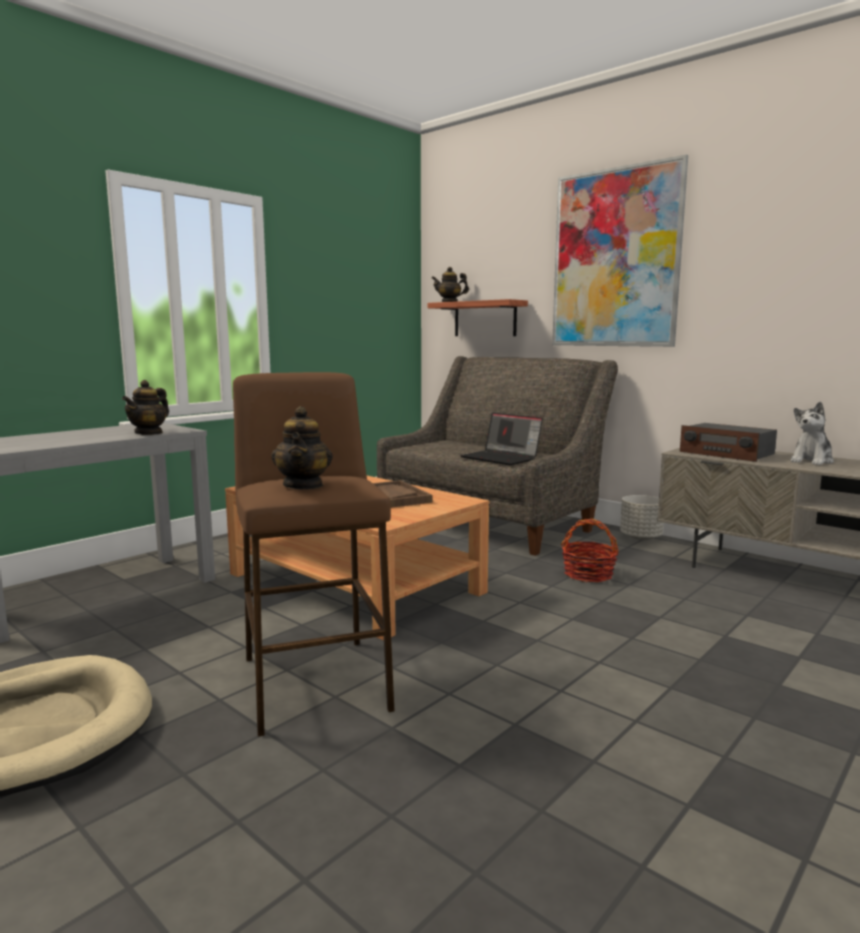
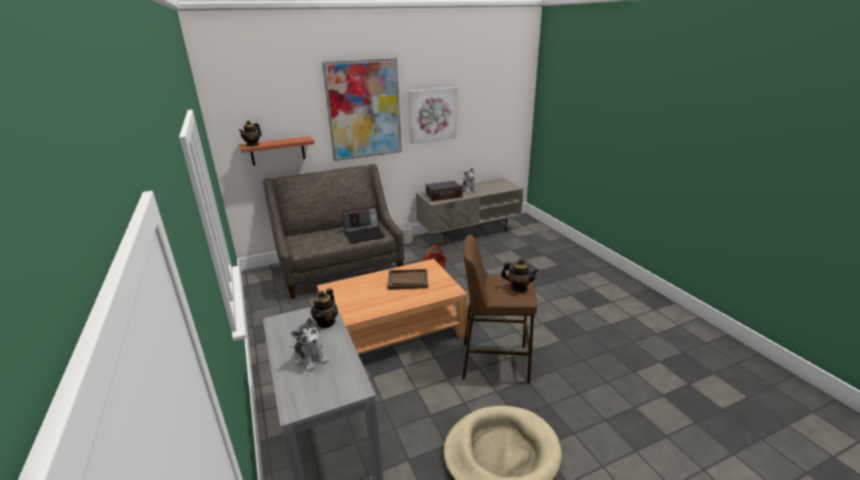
camera: 65 degrees left, 15 degrees up
teapot [122,380,169,435] -> teapot turned 60 degrees clockwise [311,288,338,328]
none -> plush toy [291,318,329,372]
none -> picture [408,87,457,144]

